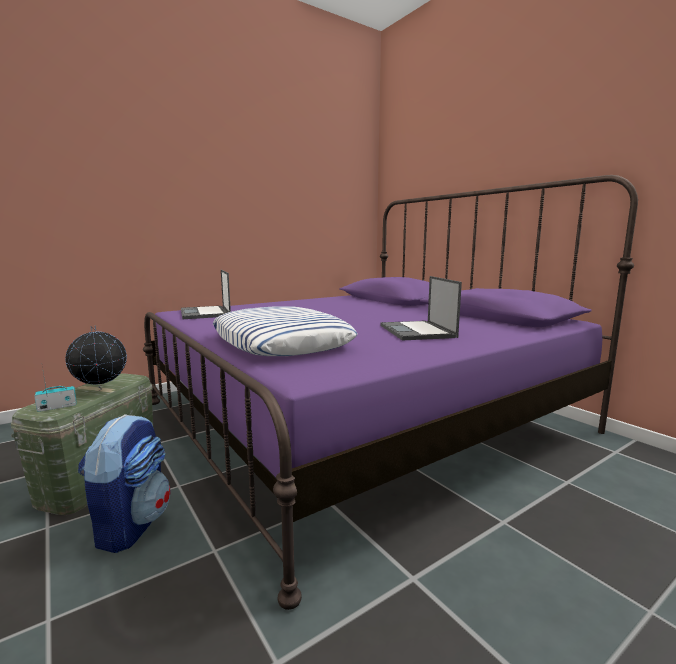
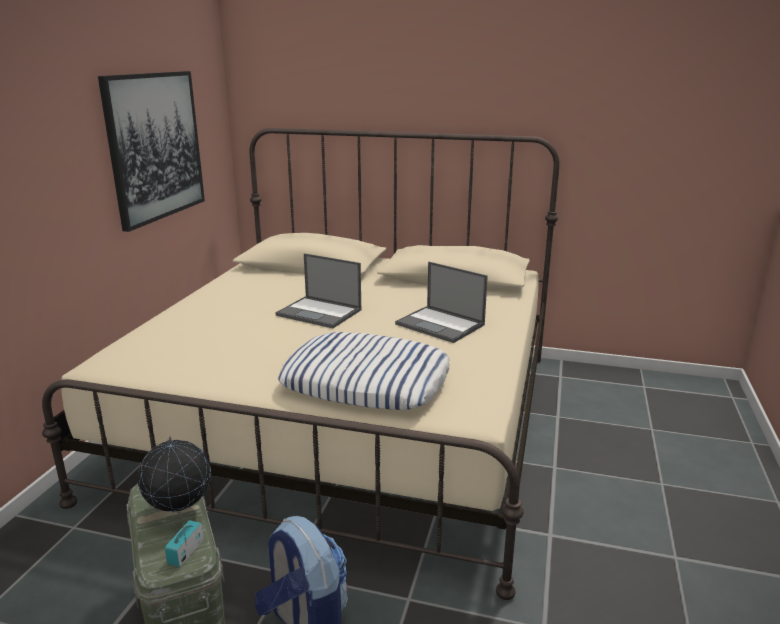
camera: 40 degrees left, 10 degrees up
purple bed [143,175,638,610] -> beige bed [42,128,560,600]
laptop [181,269,231,319] -> laptop moved to [276,253,361,328]
none -> picture [98,71,205,232]

